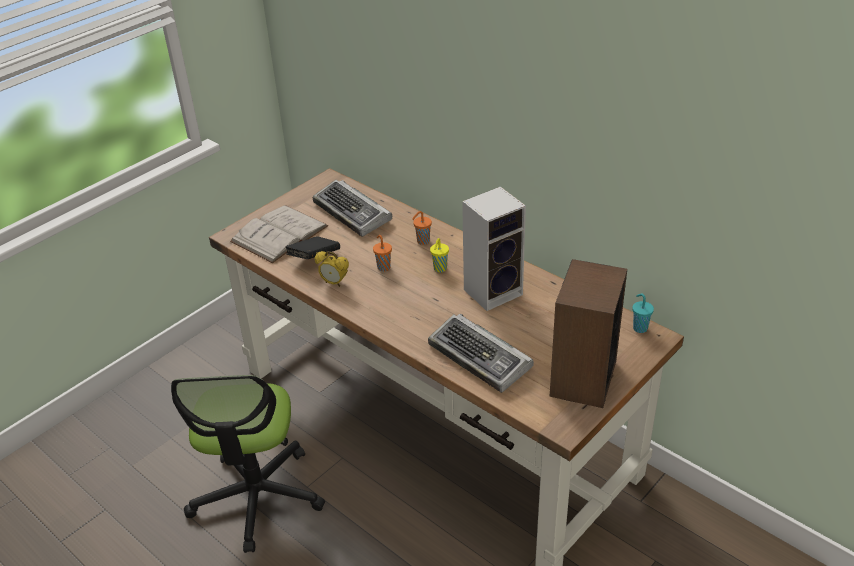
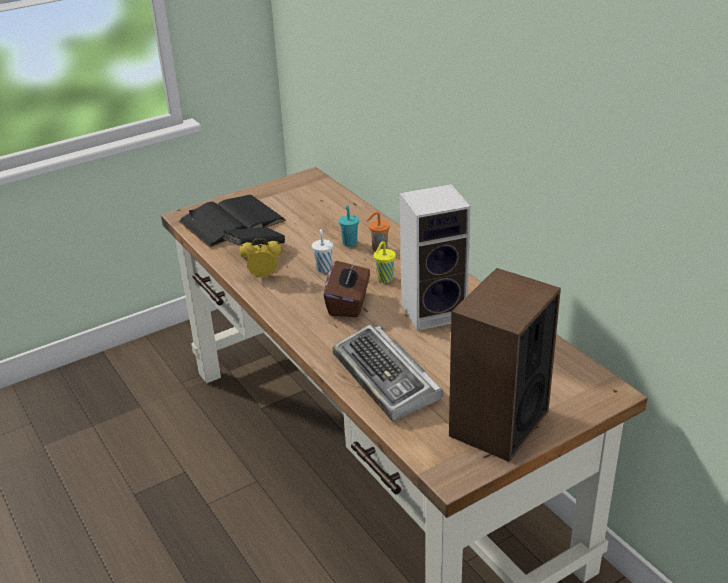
camera: 15 degrees right, 5 degrees down
office chair [171,375,325,553] -> none
white book [230,205,328,263] -> black book [179,195,286,248]
keyboard [313,180,392,237] -> none
alarm clock [315,251,349,287] -> alarm clock turned 135 degrees clockwise [240,238,282,277]
orange cup [373,235,392,271] -> white cup [312,229,333,273]
turquoise cup [632,294,654,333] -> turquoise cup moved to [338,205,359,247]
none -> brown tissue box [324,259,370,317]

